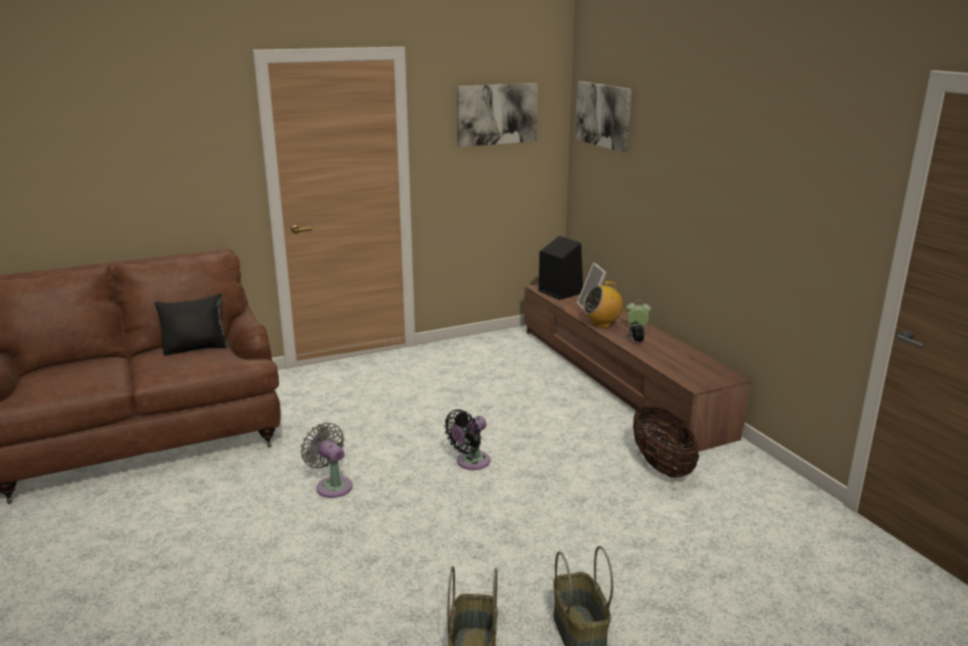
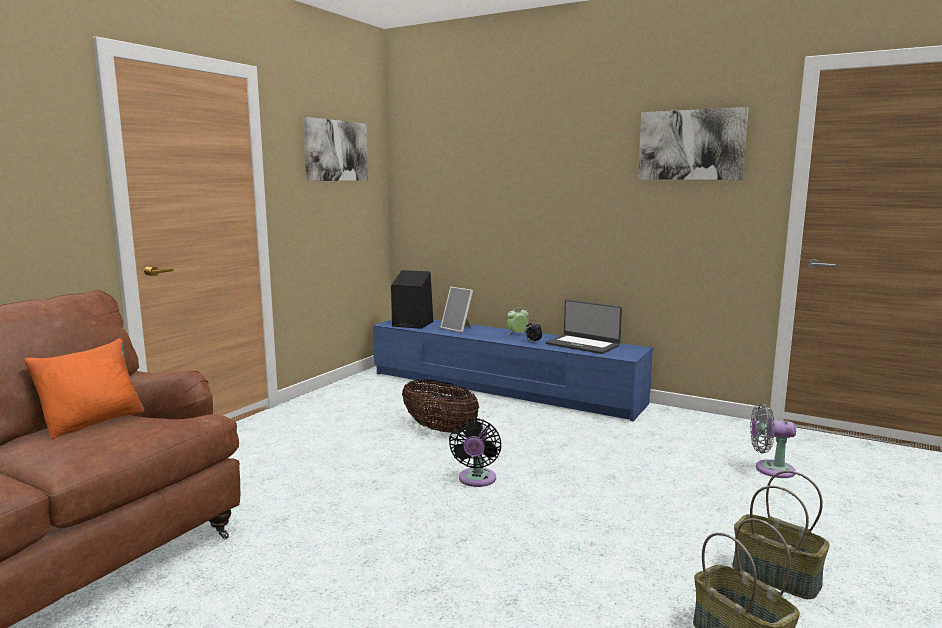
camera: 35 degrees left, 10 degrees down
black pillow [155,293,228,356] -> orange pillow [24,338,144,439]
grey fan [301,422,352,498] -> grey fan moved to [750,403,796,478]
brown tv stand [524,284,751,452] -> blue tv stand [373,319,653,421]
picture [575,81,632,152] -> picture moved to [638,107,749,180]
radio [583,281,623,328] -> none
basket [633,406,699,478] -> basket moved to [402,379,479,433]
none -> laptop [546,300,622,354]

